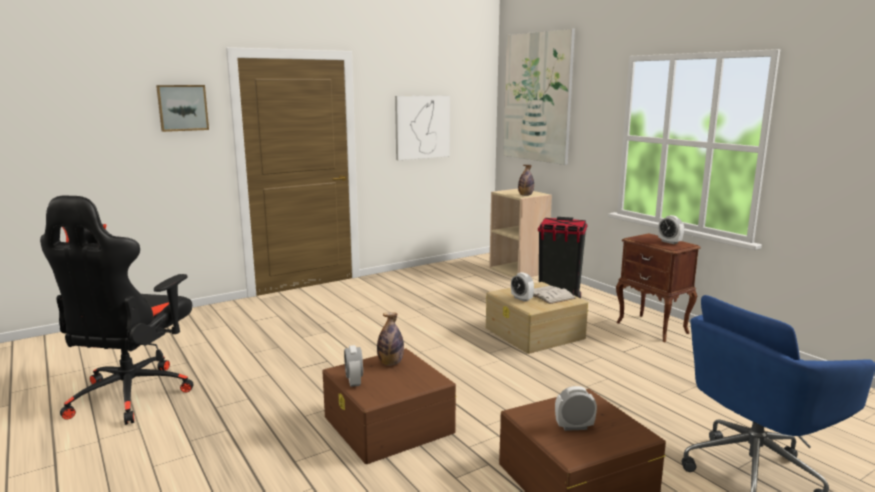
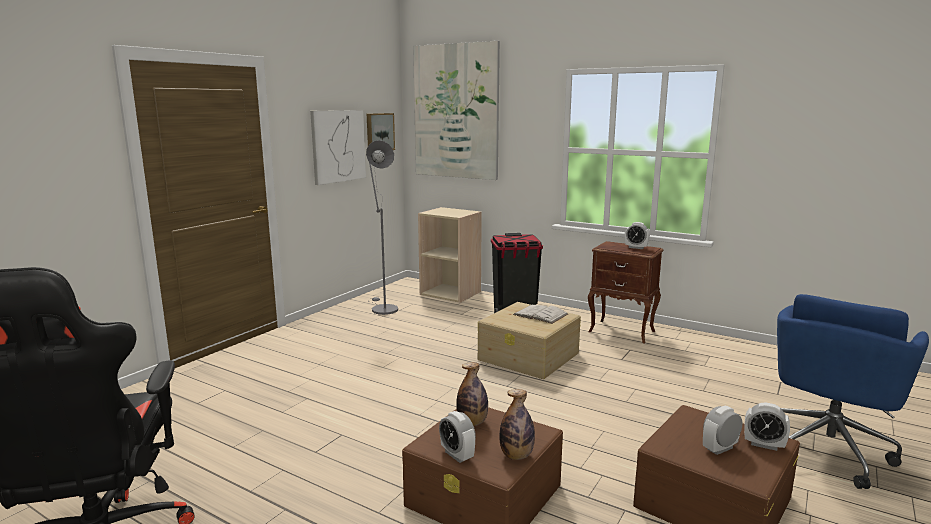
camera: 25 degrees left, 0 degrees up
picture [156,85,209,132] -> picture moved to [367,113,395,150]
alarm clock [511,272,534,302] -> alarm clock moved to [744,402,790,451]
bottle [518,165,534,196] -> bottle moved to [499,389,535,460]
none -> grey floor lamp [366,140,398,315]

